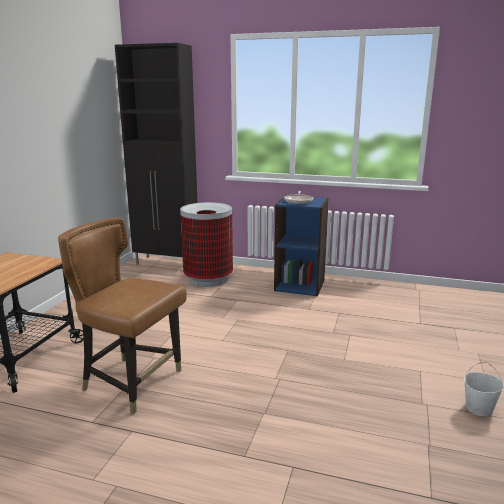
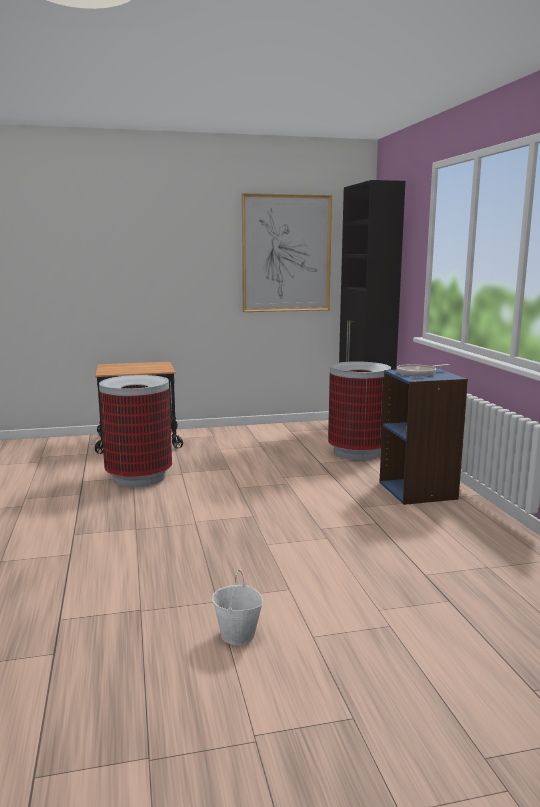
camera: 60 degrees right, 5 degrees down
brown chair [58,217,187,414] -> trash can [99,375,172,487]
none -> picture [242,193,332,312]

